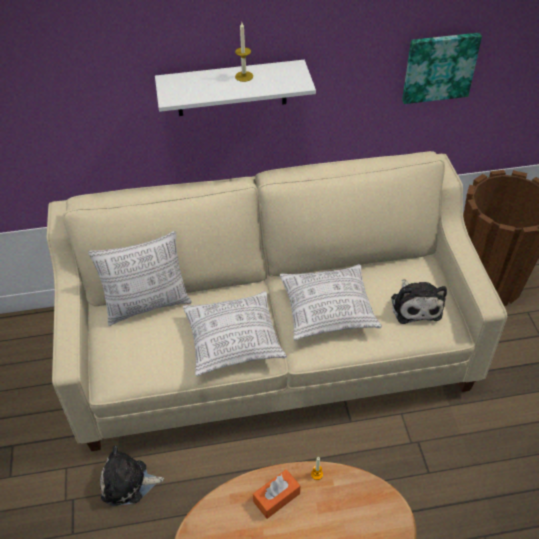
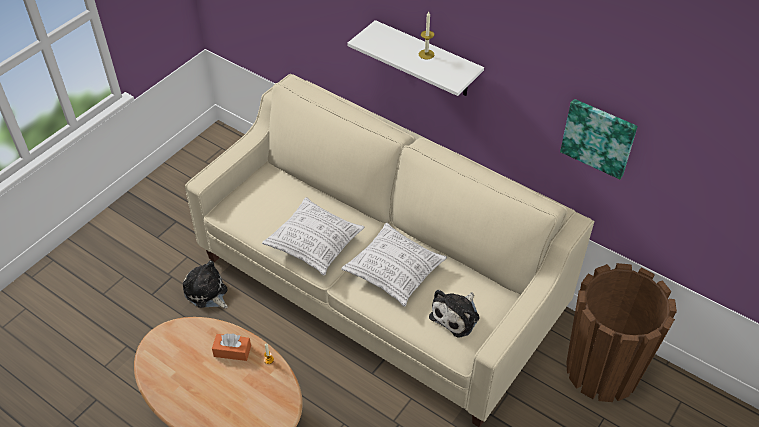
camera: 45 degrees right, 0 degrees up
pillow [88,231,192,326] -> none

